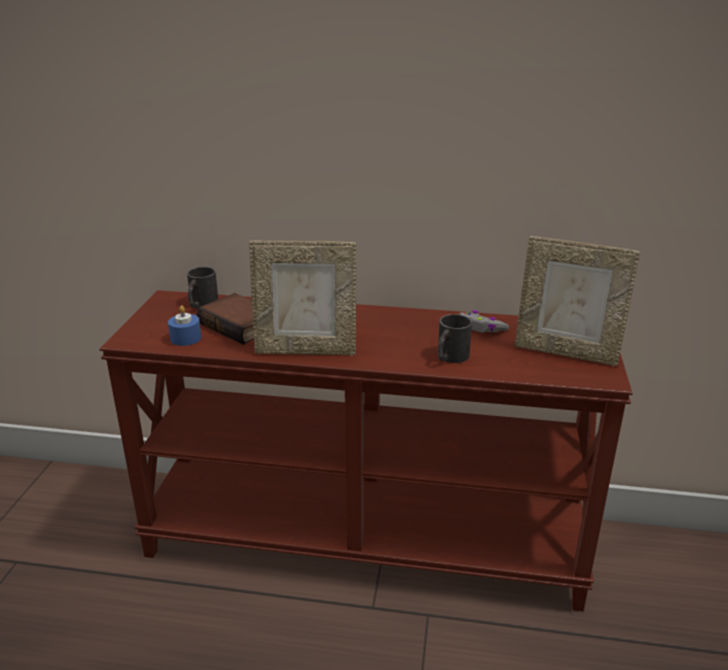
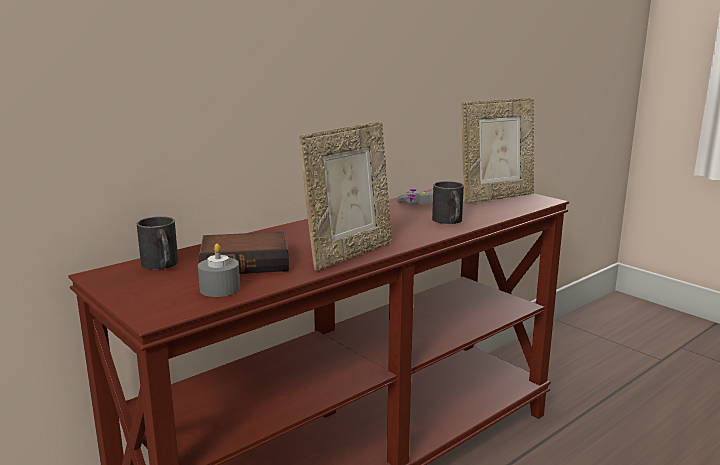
camera: 50 degrees left, 10 degrees down
blue candle [168,305,201,346] -> grey candle [198,243,240,297]

